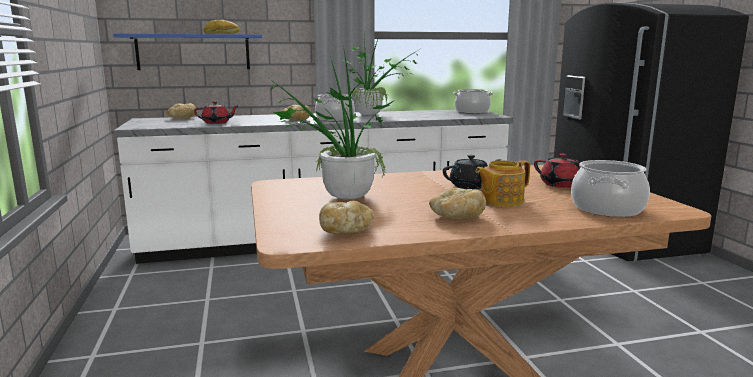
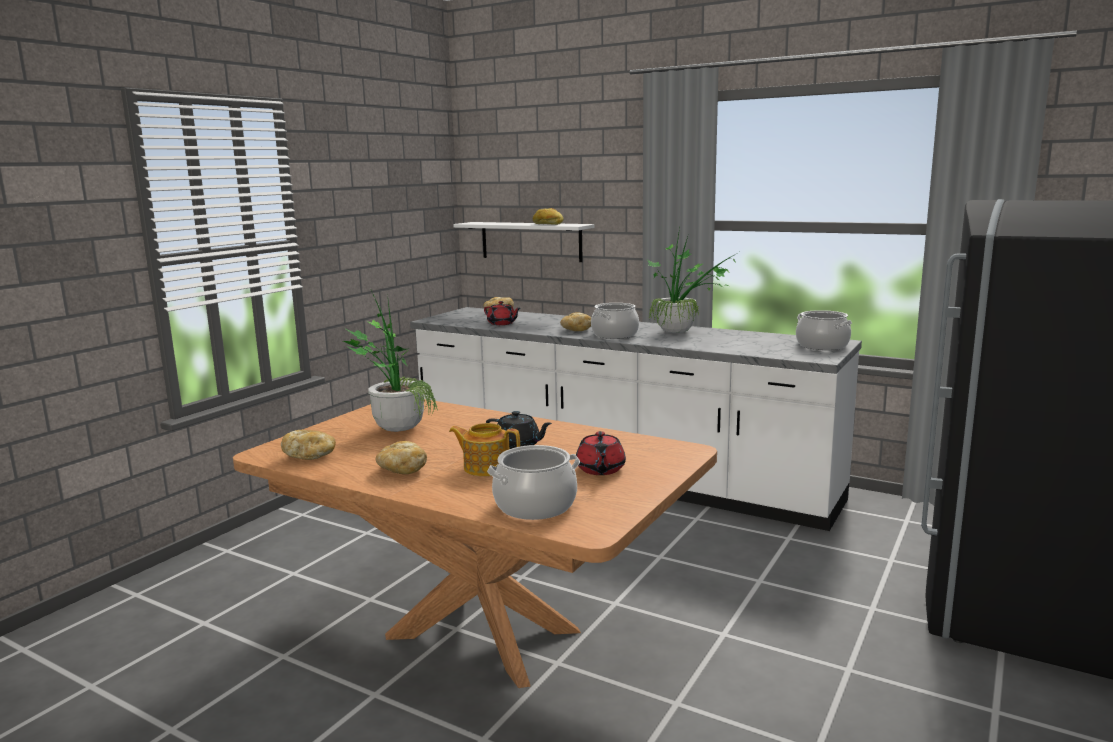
camera: 45 degrees right, 0 degrees up
blue shelf [113,34,262,70] -> white shelf [453,222,594,262]

